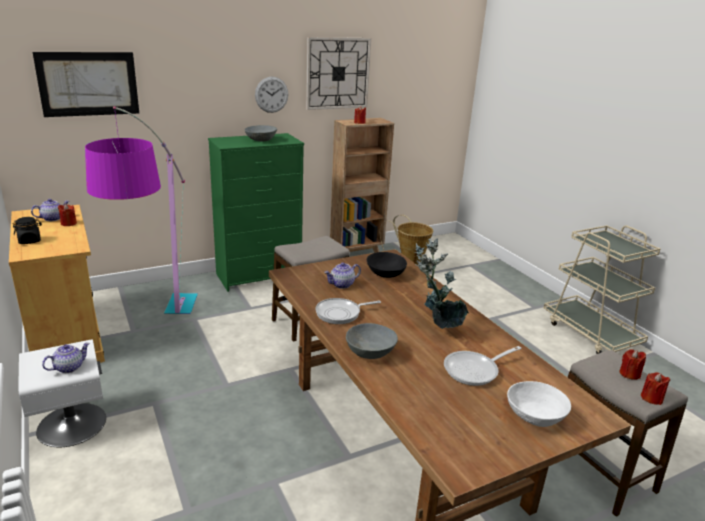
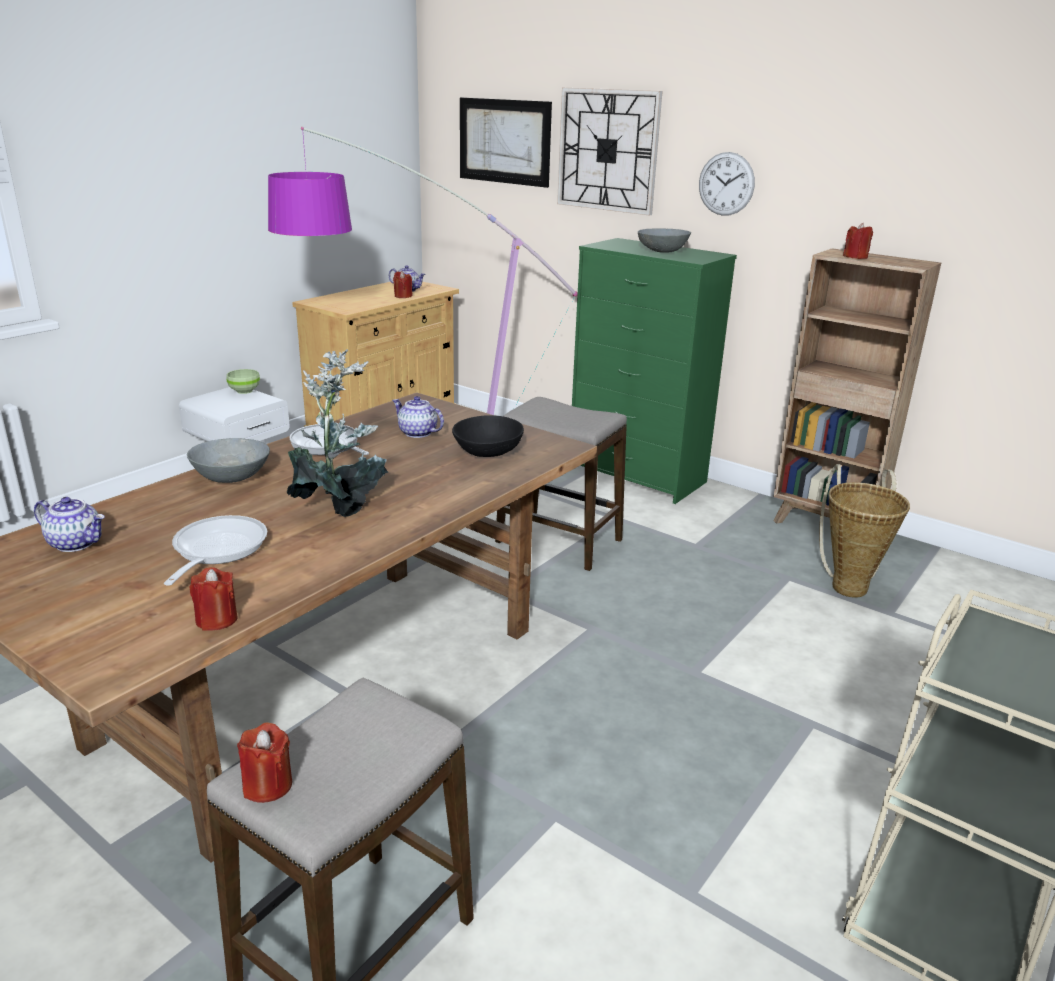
camera: 65 degrees right, 0 degrees up
black jar [13,217,42,244] -> none
teapot [42,342,90,373] -> teapot moved to [34,497,105,552]
wall clock [306,37,371,110] -> wall clock moved to [557,88,663,216]
frying pan [444,346,521,386] -> frying pan turned 60 degrees clockwise [164,515,267,586]
white bowl [507,381,571,427] -> none
red candle [619,349,646,380] -> red candle moved to [189,567,237,631]
none -> green bowl [226,369,260,394]

